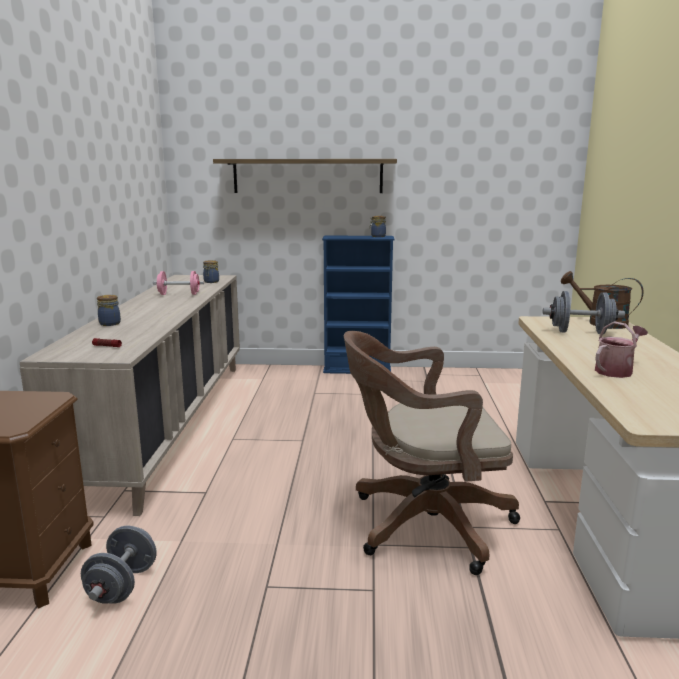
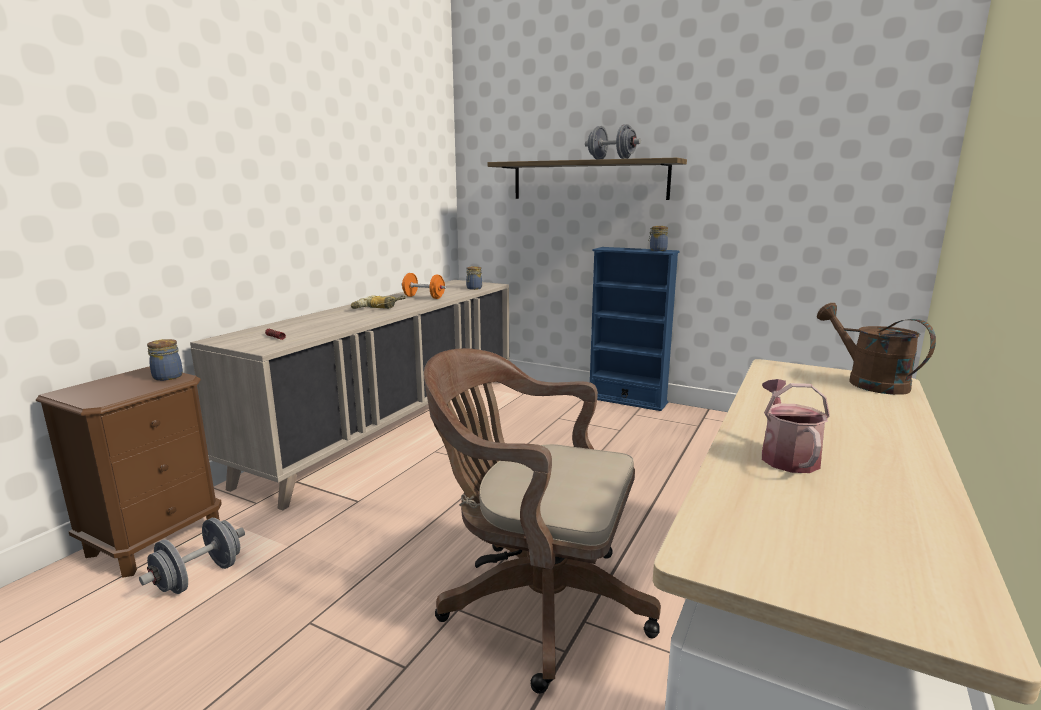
camera: 25 degrees right, 0 degrees up
jar [97,295,121,326] -> jar moved to [147,339,183,381]
pink dumbbell [153,271,204,295] -> orange dumbbell [402,273,446,299]
grey dumbbell [543,291,625,334] -> grey dumbbell moved to [585,124,641,159]
watering can [595,321,648,378] -> watering can turned 75 degrees counterclockwise [762,379,830,473]
none -> power drill [351,295,406,309]

